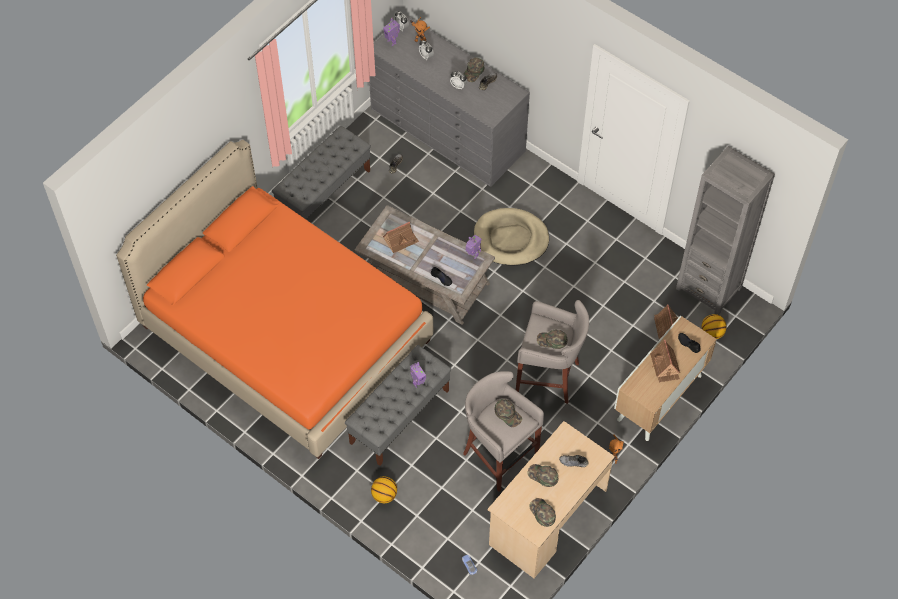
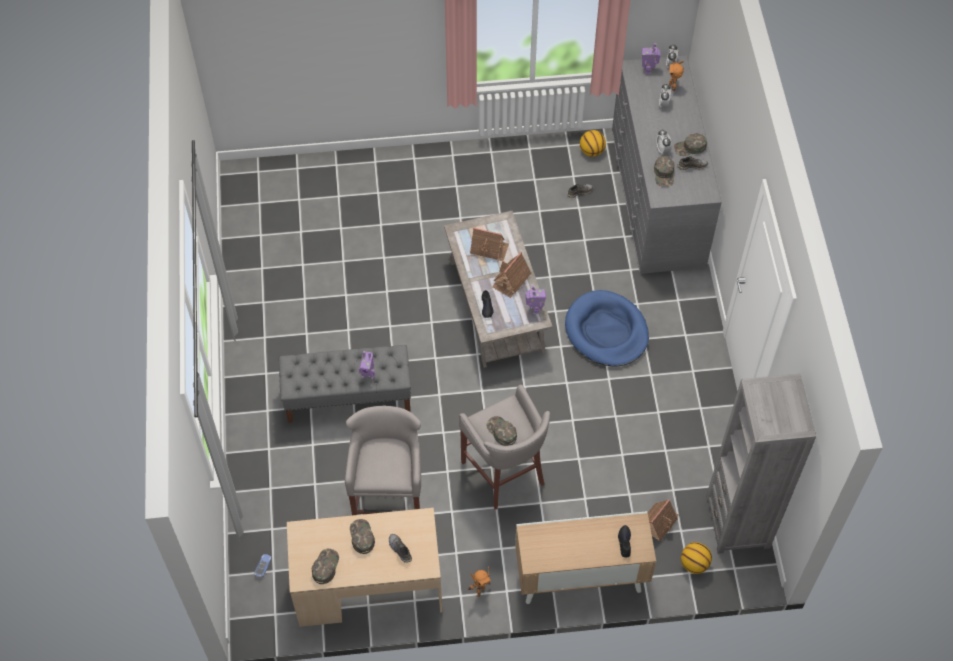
camera: 45 degrees right, 0 degrees up
orange bed [116,140,433,459] -> none
grey bench [272,126,371,220] -> none
basketball [371,476,397,503] -> basketball moved to [580,130,606,157]
beige dog bed [474,208,549,266] -> blue dog bed [565,290,649,367]
green cap [495,399,522,427] -> green cap moved to [654,156,674,187]
toy house [650,340,680,382] -> toy house moved to [492,252,531,298]

